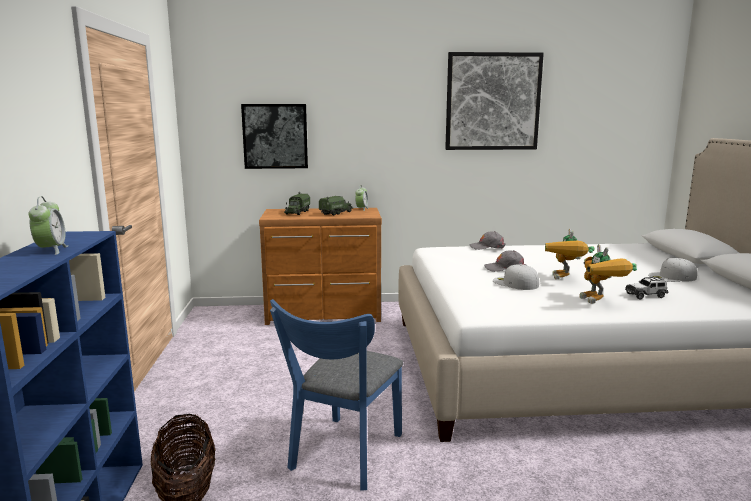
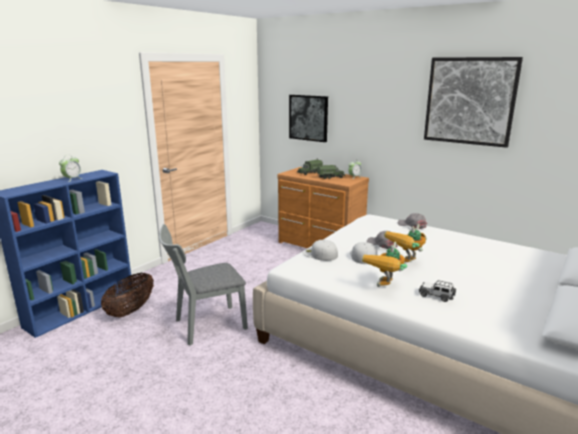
camera: 40 degrees right, 5 degrees up
blue chair [270,299,403,490] -> grey chair [159,224,248,346]
white cap [648,258,697,282] -> white cap moved to [303,239,338,261]

